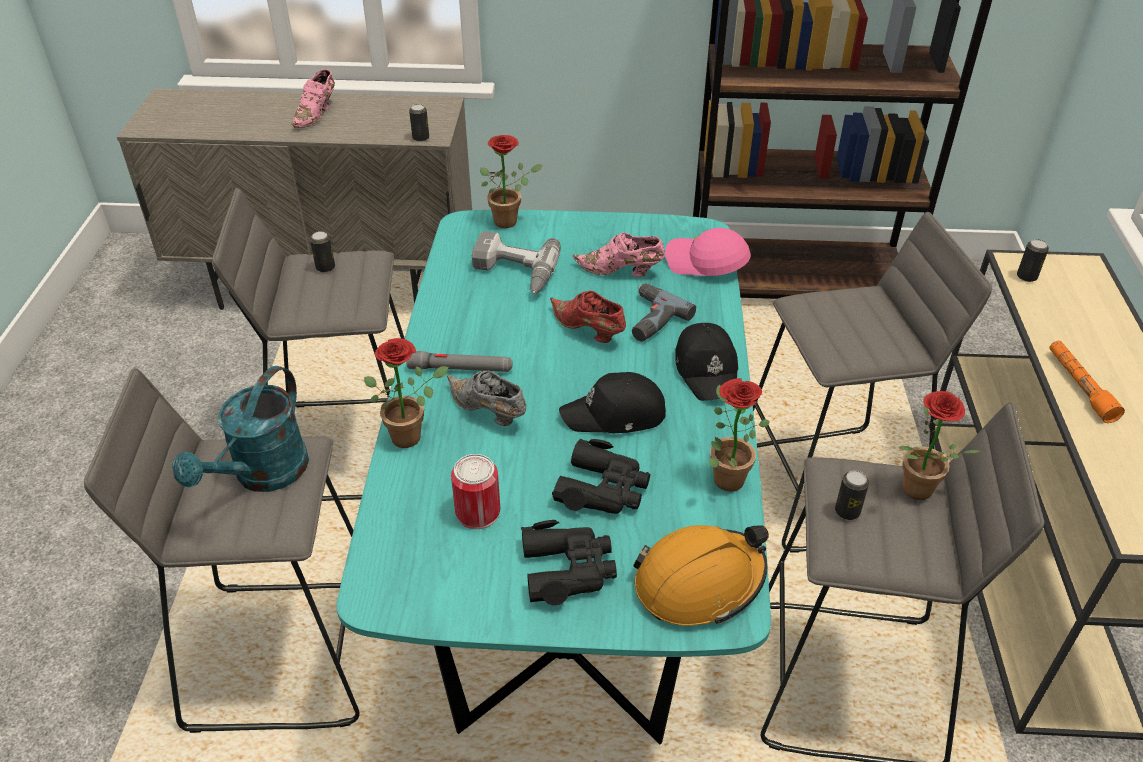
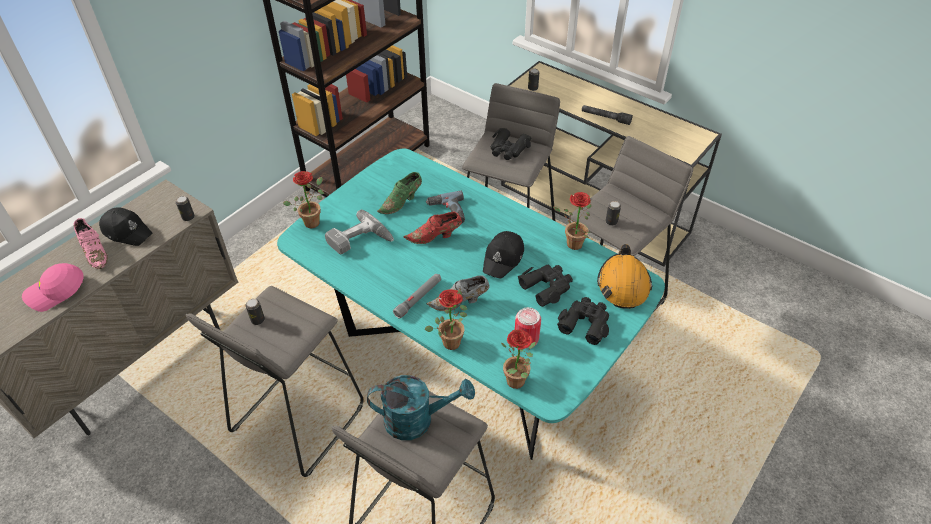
camera: 55 degrees left, 5 degrees up
turquoise watering can [172,366,309,492] -> turquoise watering can turned 60 degrees counterclockwise [367,375,475,440]
pink shoe [573,232,665,277] -> green shoe [377,172,422,214]
pink cap [665,228,751,276] -> pink cap moved to [22,263,84,312]
black cap [675,323,738,401] -> black cap moved to [99,207,152,246]
potted plant [899,391,980,500] -> potted plant moved to [501,329,536,389]
orange flashlight [1049,341,1125,423] -> grey flashlight [582,105,633,125]
none -> black binoculars [491,128,531,160]

